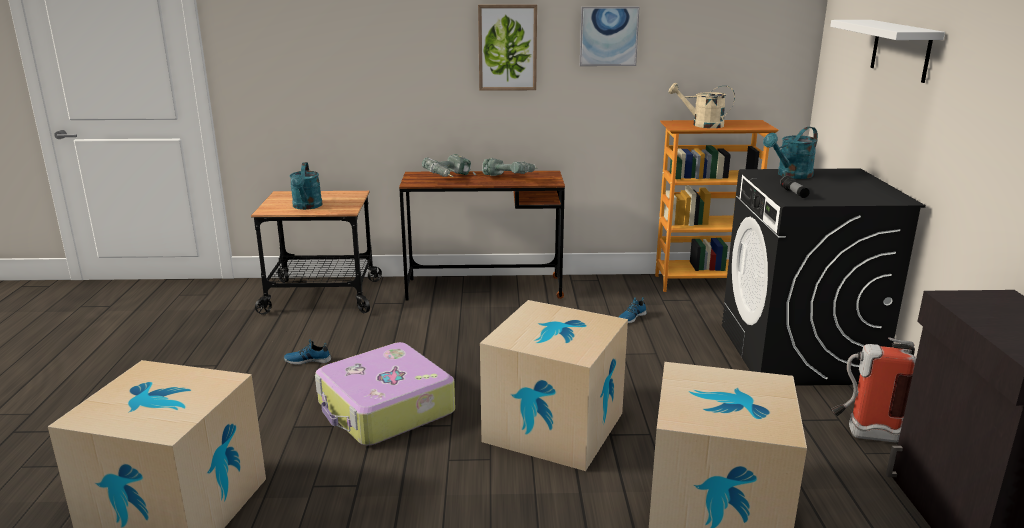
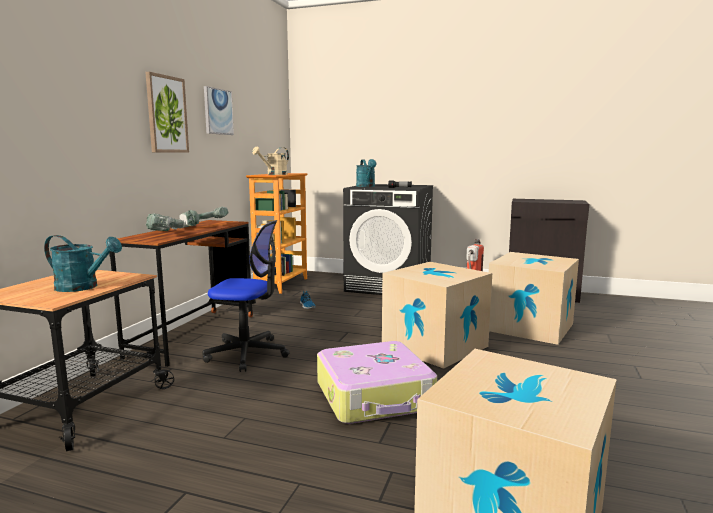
camera: 70 degrees left, 10 degrees down
shoe [284,339,331,365] -> none
white shelf [830,20,945,83] -> none
none -> office chair [203,220,290,372]

